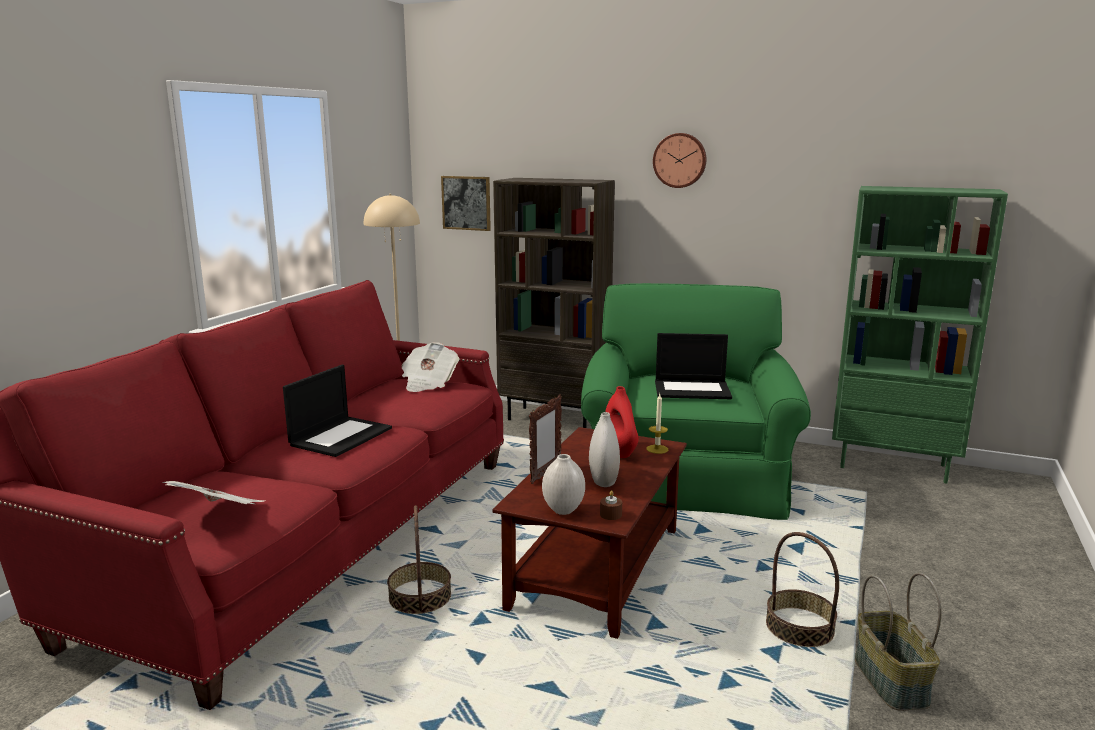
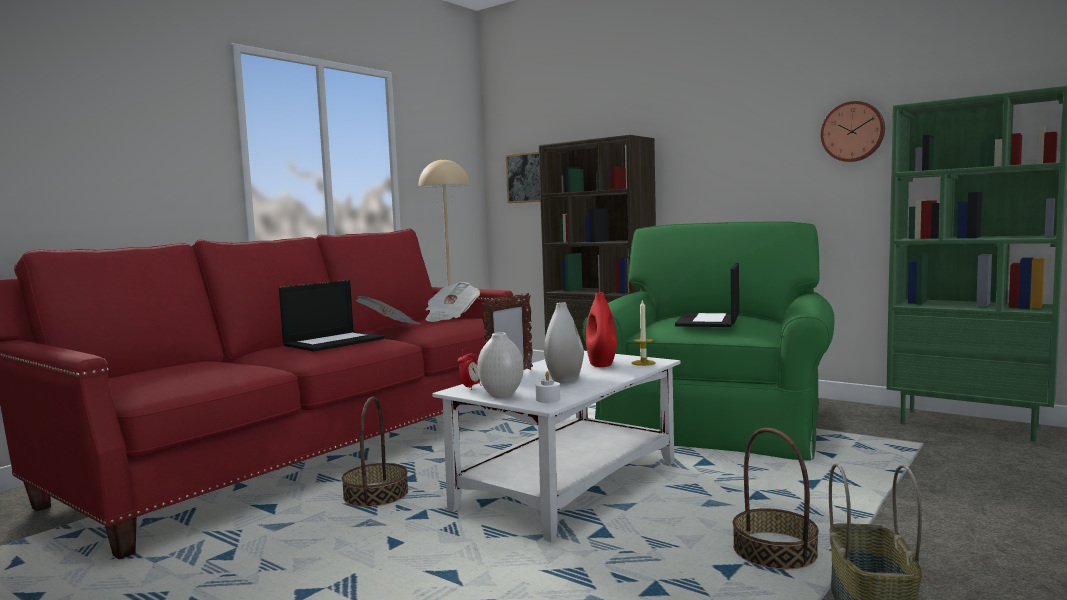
camera: 15 degrees right, 10 degrees down
newspaper [162,481,265,504] -> newspaper moved to [356,296,421,324]
brown coffee table [492,427,687,639] -> white coffee table [433,351,681,542]
brown candle [600,490,622,520] -> white candle [536,371,560,403]
wall clock [653,133,707,188] -> wall clock moved to [821,101,885,162]
laptop [655,333,732,399] -> laptop turned 90 degrees clockwise [675,263,739,327]
none -> alarm clock [458,348,481,390]

